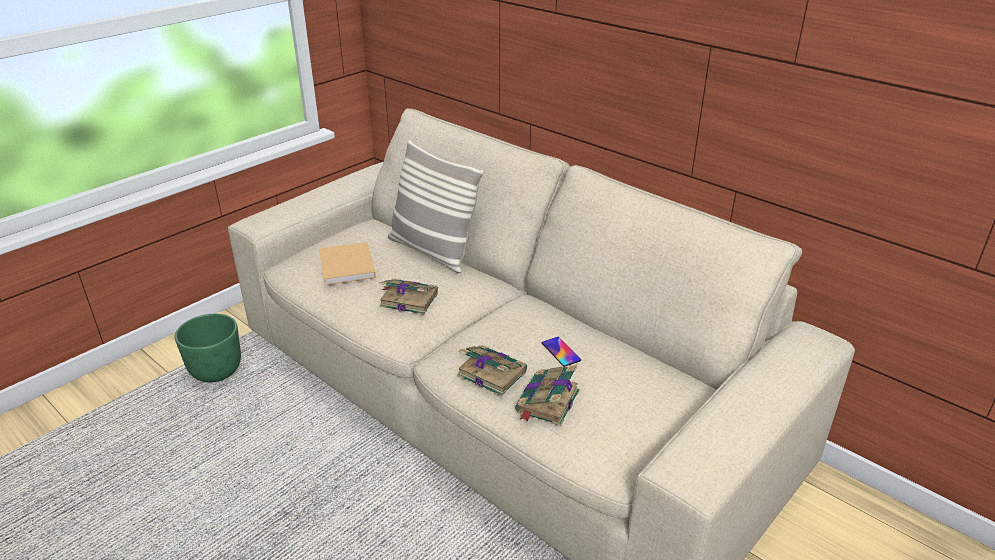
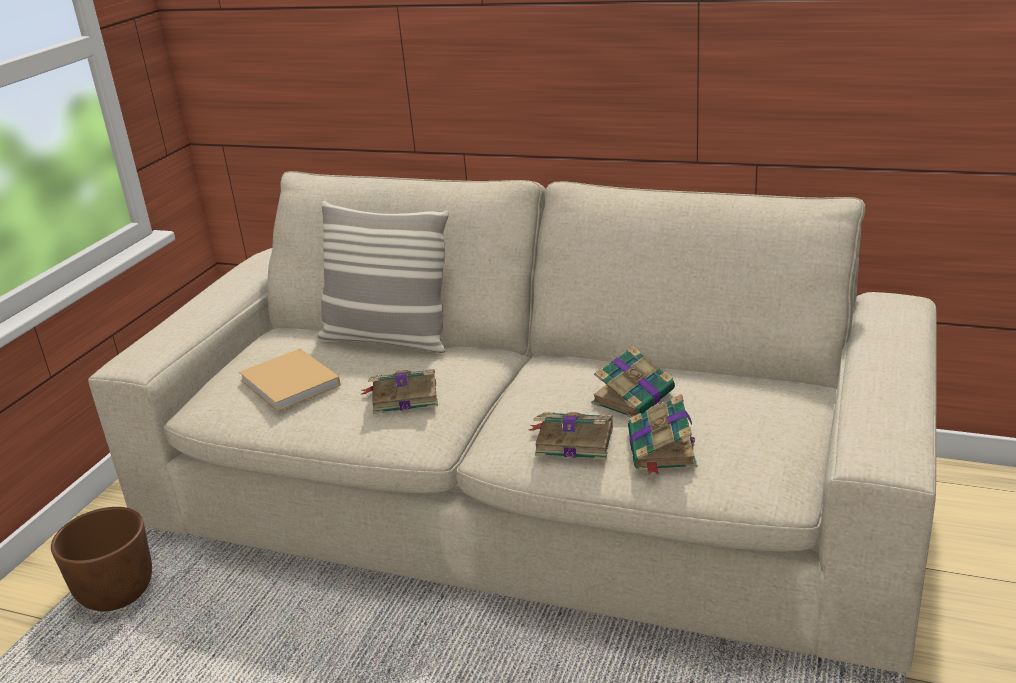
camera: 20 degrees left, 5 degrees down
green planter [174,314,241,383] -> brown planter [51,507,152,612]
phone [542,337,581,367] -> book [591,346,675,417]

